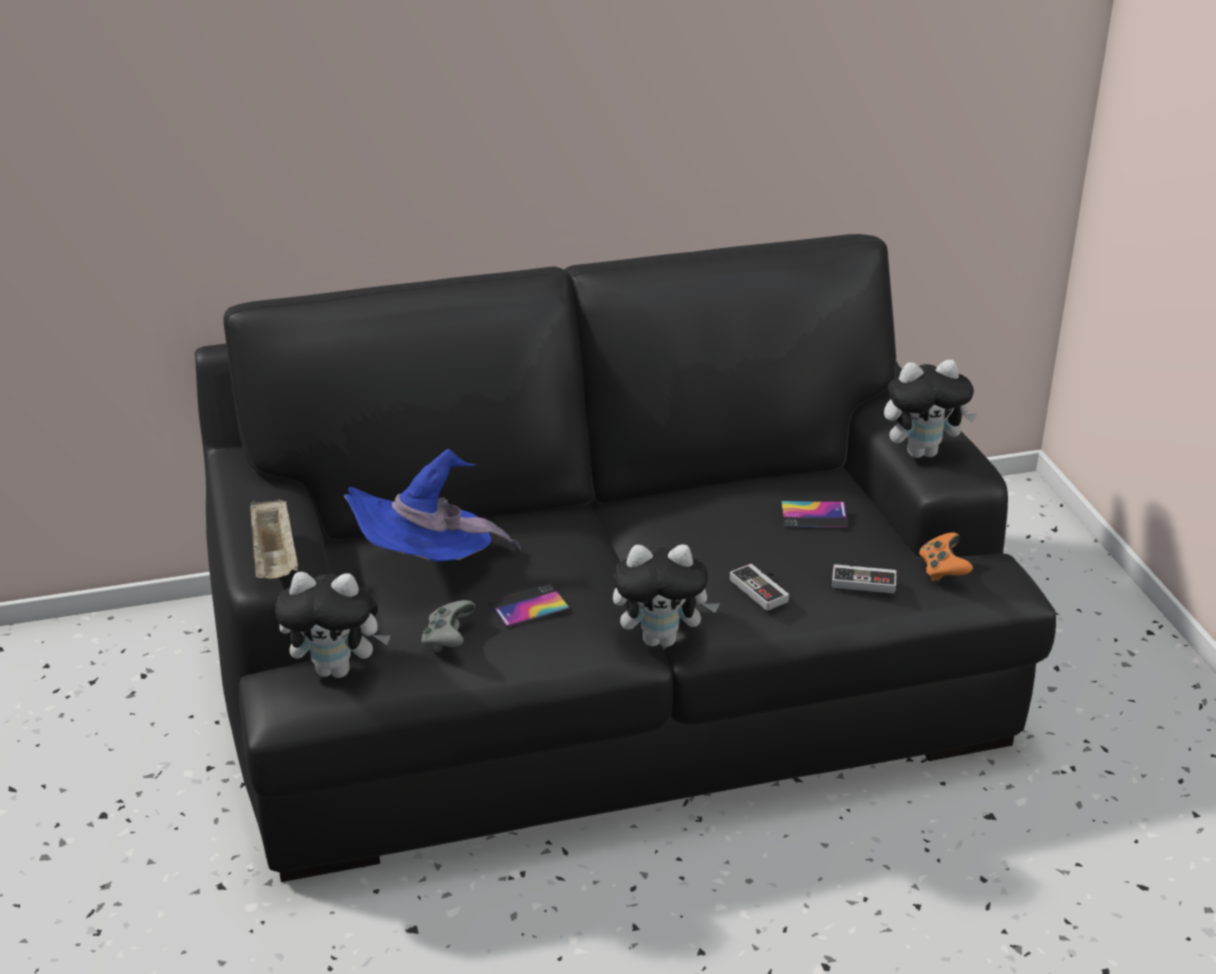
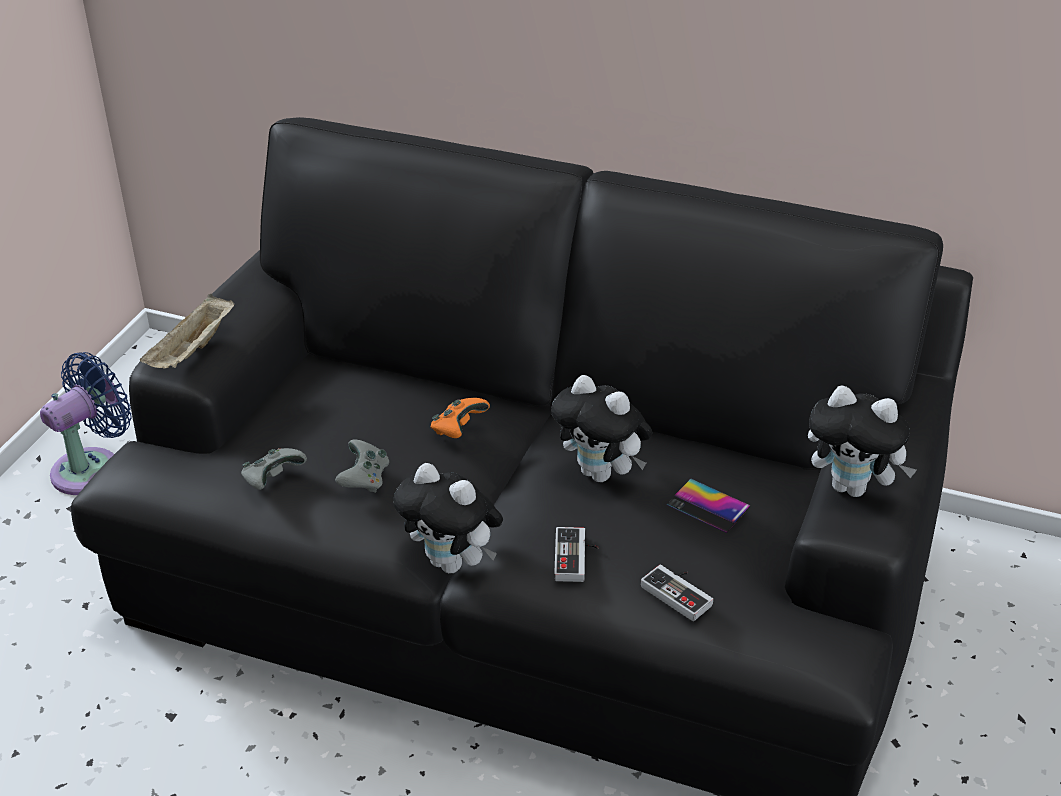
camera: 35 degrees right, 5 degrees up
plush toy [275,572,391,678] -> plush toy moved to [551,375,652,482]
blue hat [344,449,521,562] -> none
phone [488,584,570,627] -> grey game controller [335,440,389,493]
orange game controller [919,533,973,581] -> orange game controller moved to [431,398,490,438]
none -> blue fan [40,352,131,495]

